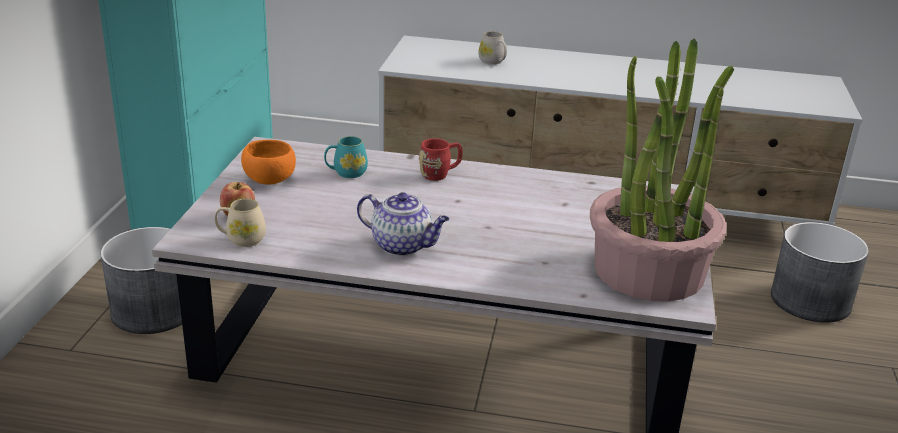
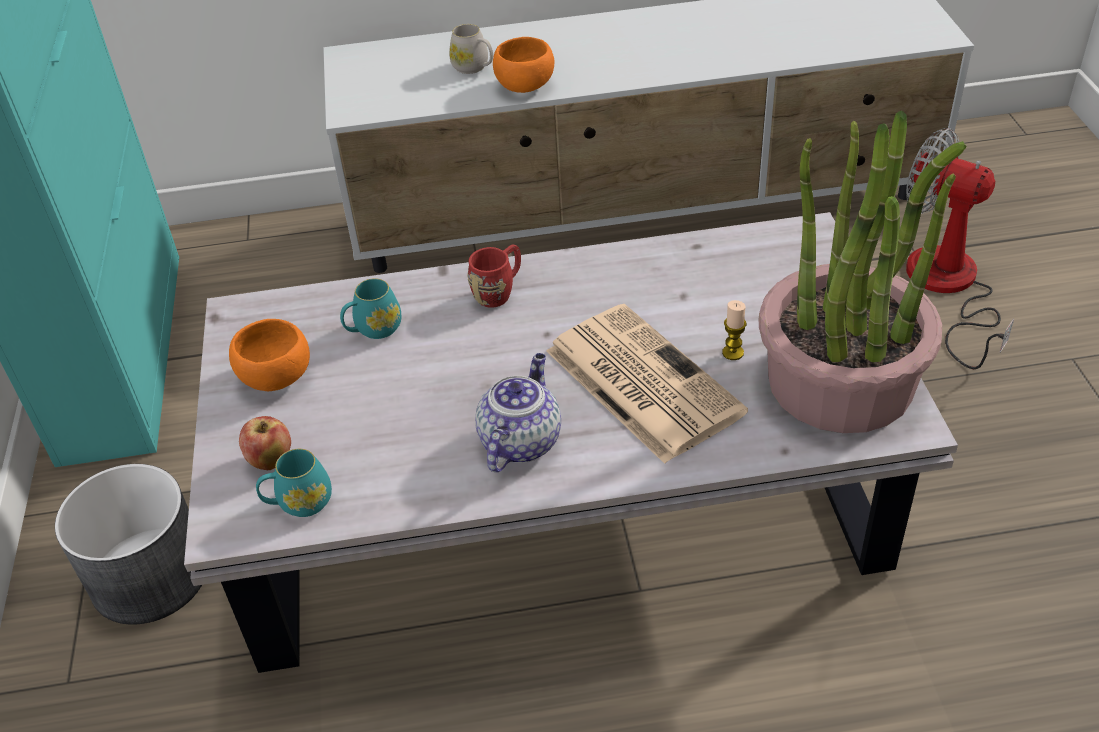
camera: 15 degrees left, 15 degrees up
beige mug [215,198,266,247] -> turquoise mug [256,449,332,517]
teapot [357,192,449,256] -> teapot turned 75 degrees counterclockwise [475,353,561,472]
grey planter [771,222,869,323] -> fan [906,128,1014,369]
none -> orange bowl [493,37,554,93]
none -> newspaper [546,304,748,464]
none -> candle [722,300,746,360]

